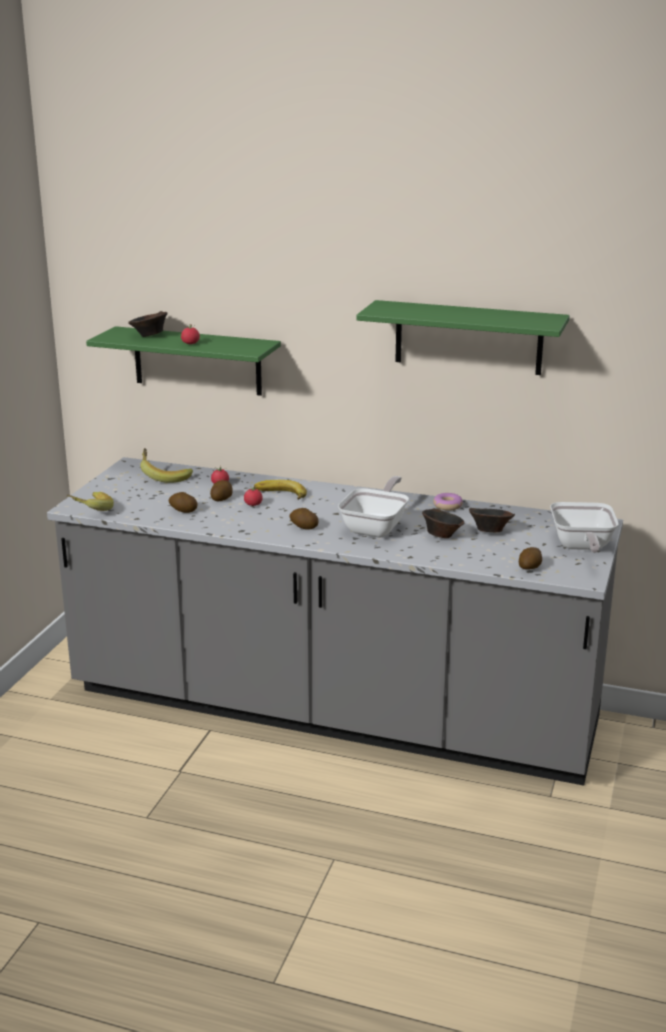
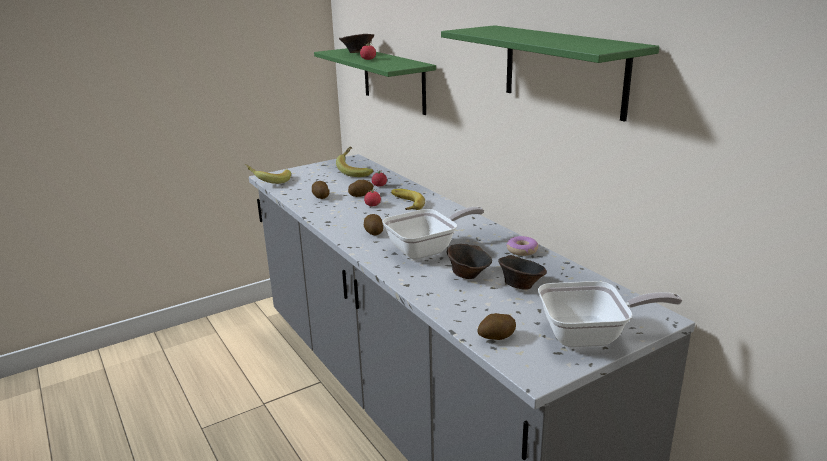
camera: 40 degrees right, 0 degrees up
frying pan [550,502,619,553] -> frying pan turned 135 degrees counterclockwise [538,281,682,347]

